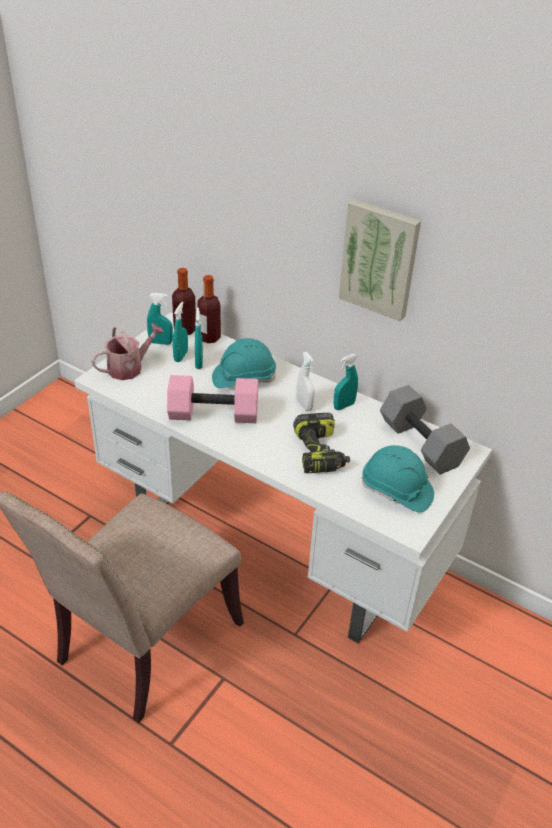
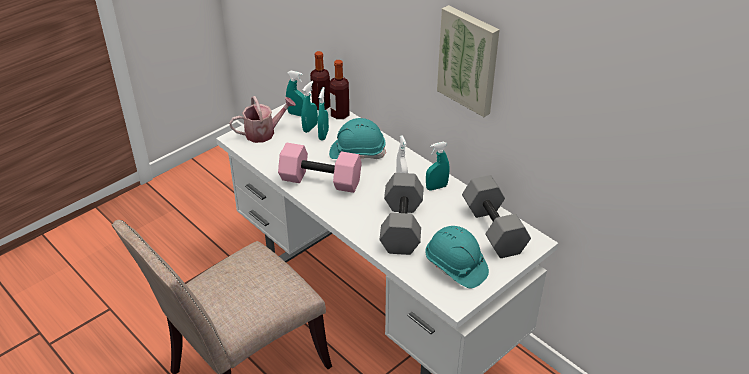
camera: 15 degrees right, 0 degrees up
power drill [293,413,350,473] -> grey dumbbell [380,173,424,255]

